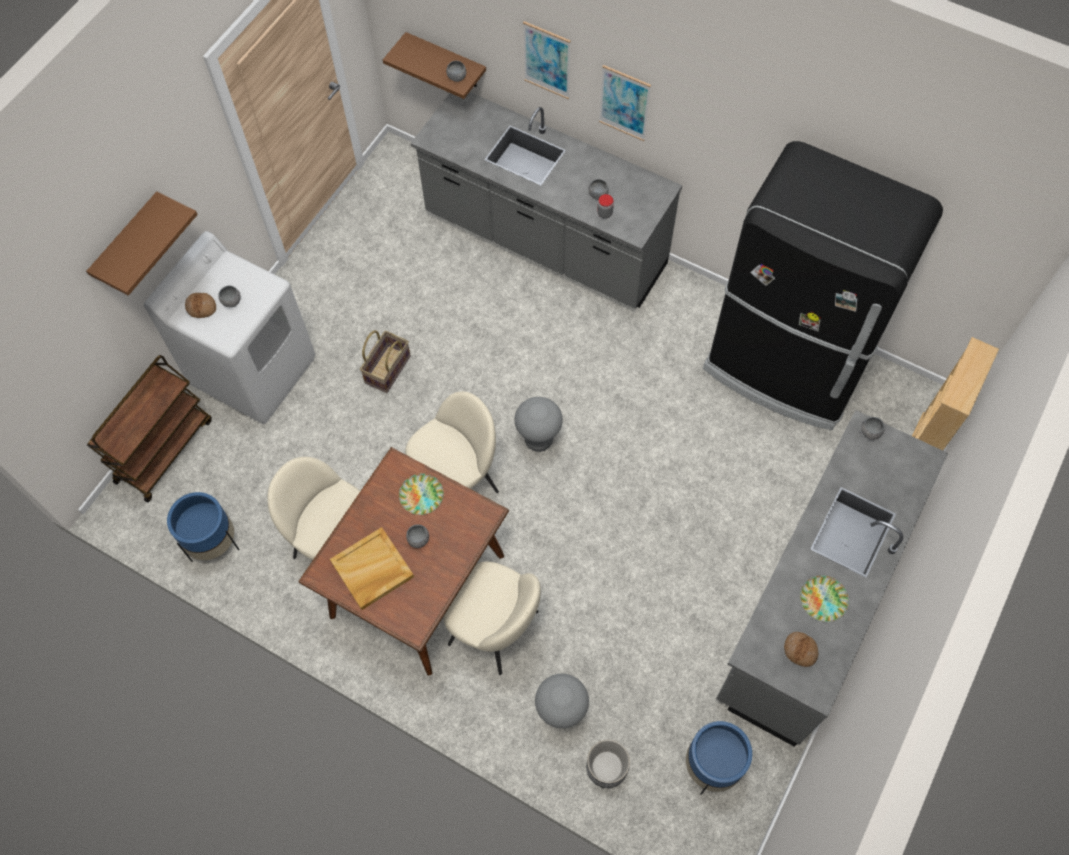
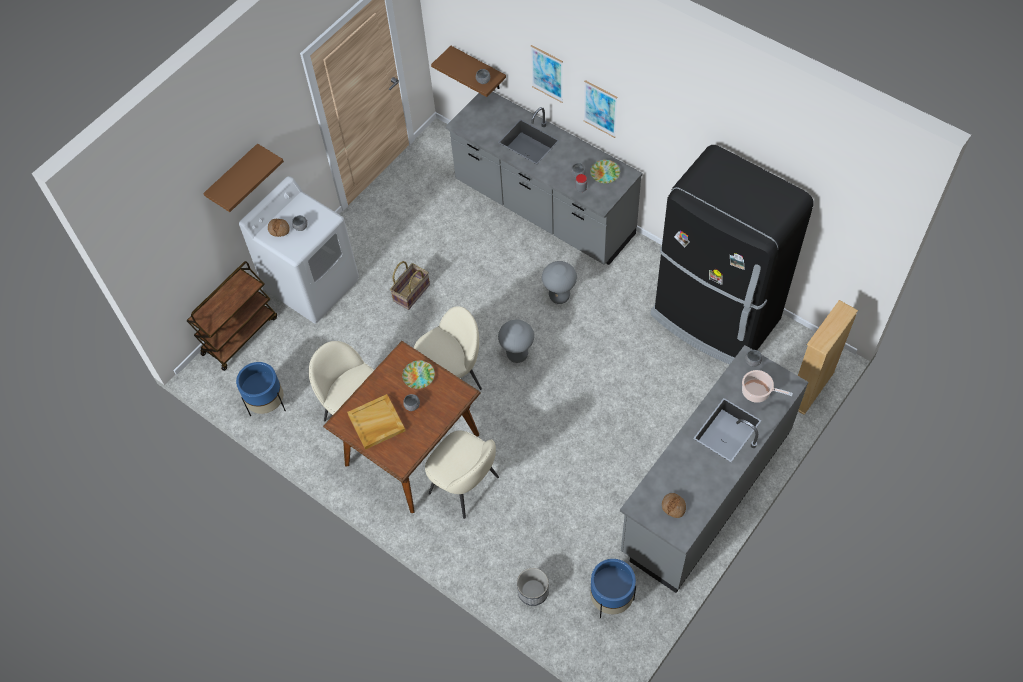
camera: 10 degrees right, 5 degrees down
grey stool [535,674,589,728] -> grey stool moved to [542,261,577,304]
plate [800,576,849,622] -> plate moved to [590,160,620,183]
none -> cooking pot [742,370,793,403]

